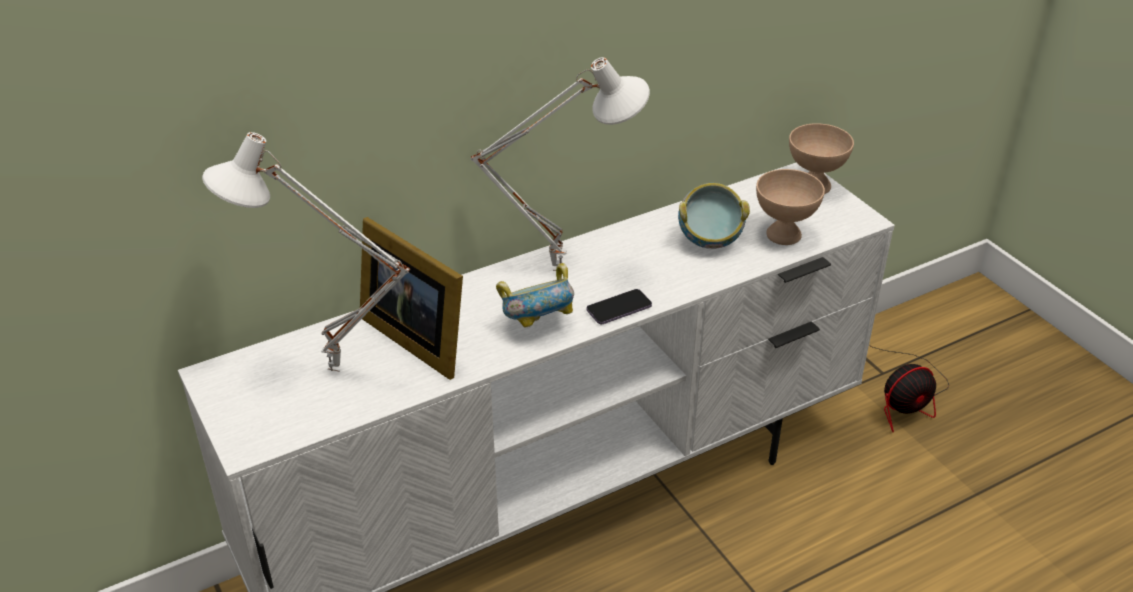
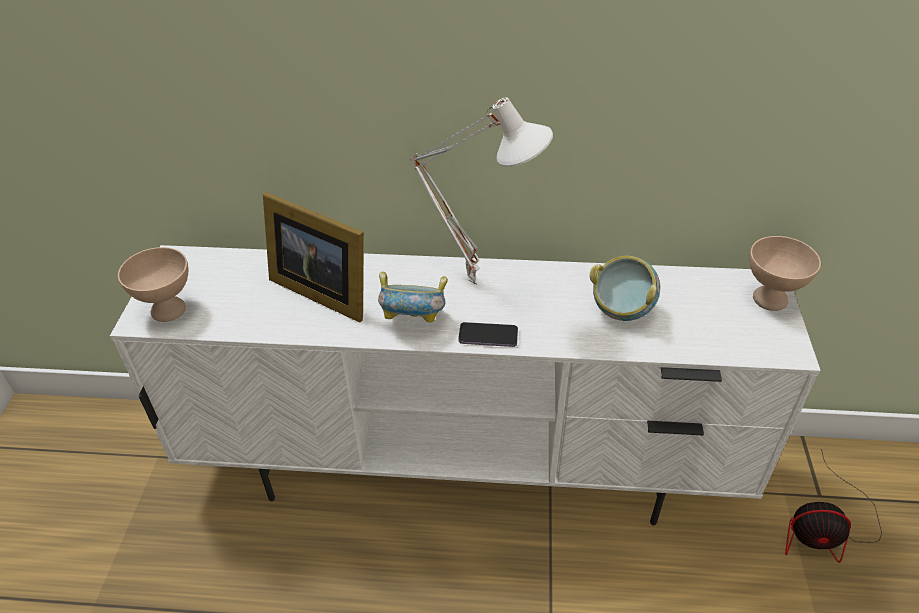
camera: 35 degrees right, 5 degrees up
white table lamp [202,132,410,372] -> none
picture frame [360,217,463,380] -> picture frame turned 45 degrees counterclockwise [263,192,364,322]
beige bowl [756,169,825,245] -> beige bowl moved to [118,247,188,322]

